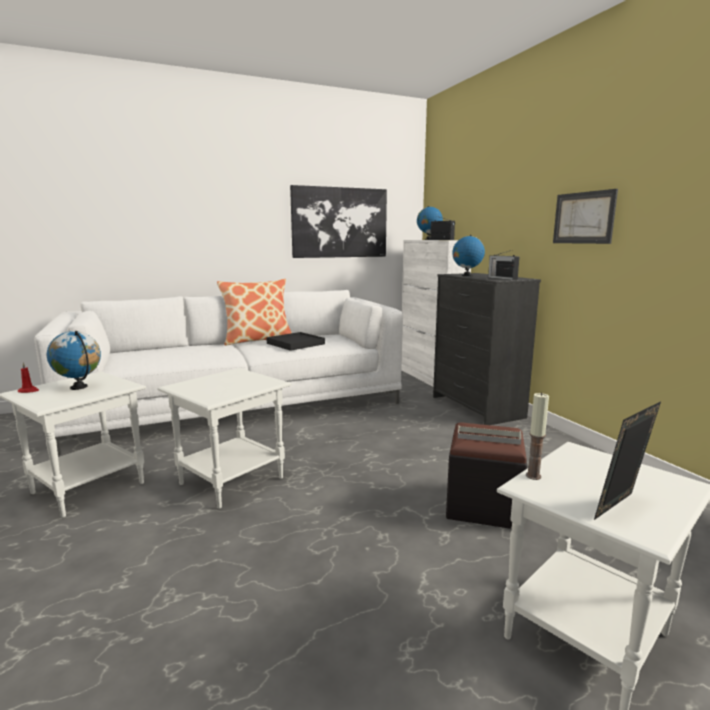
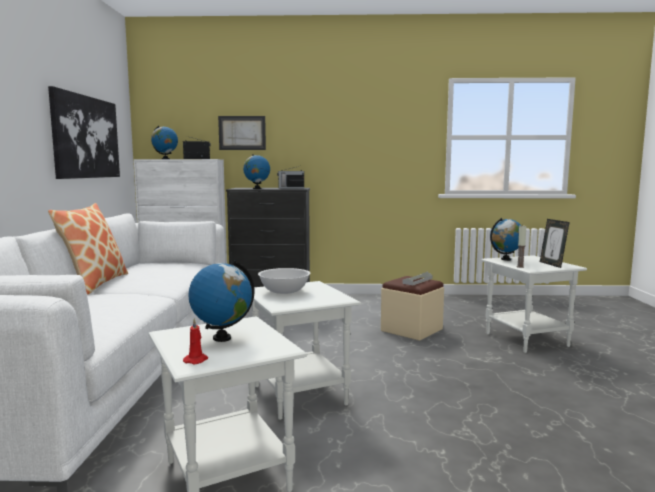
camera: 65 degrees left, 5 degrees down
black tray [266,332,325,351] -> none
black ottoman [446,422,527,529] -> beige ottoman [381,276,444,341]
picture [553,189,618,244] -> picture moved to [218,116,266,150]
none -> white bowl [258,268,310,294]
none -> globe [490,218,521,261]

